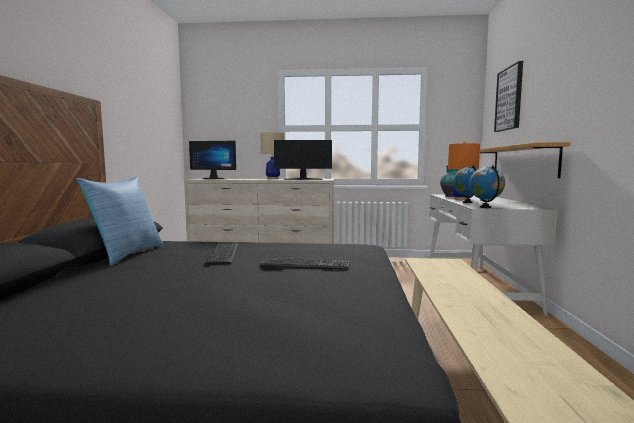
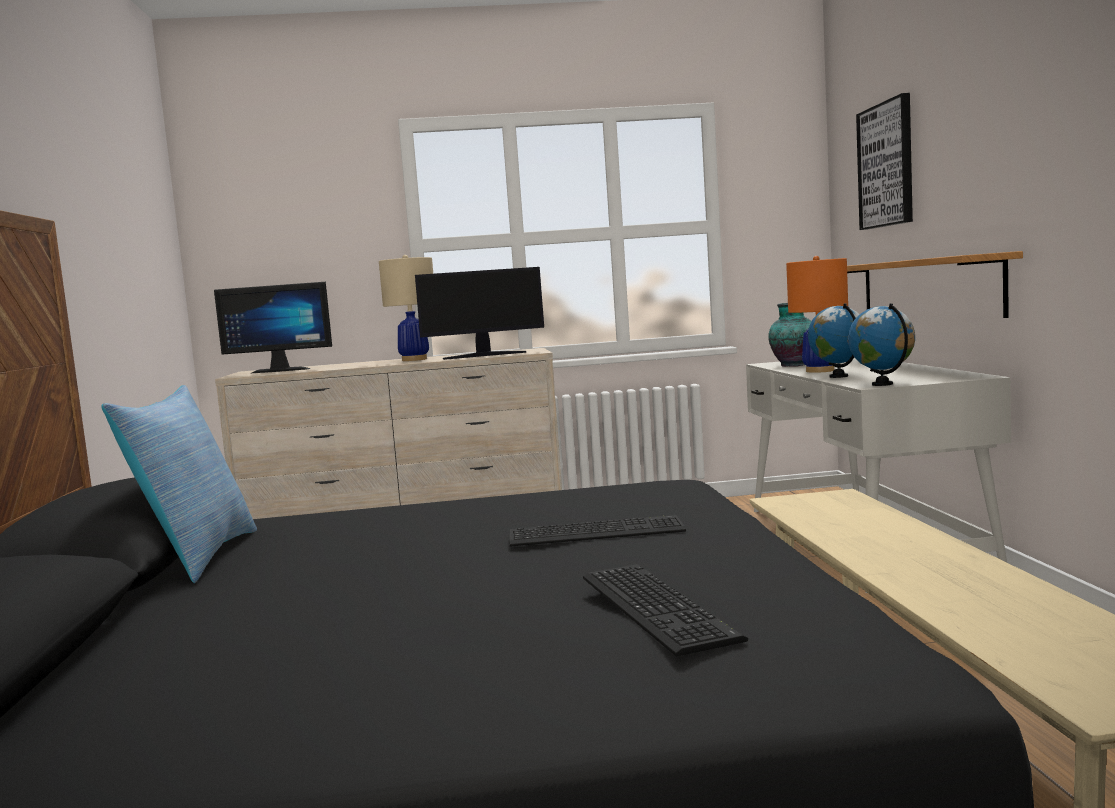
camera: 10 degrees left, 0 degrees up
keyboard [204,244,238,265] -> keyboard moved to [583,564,748,656]

